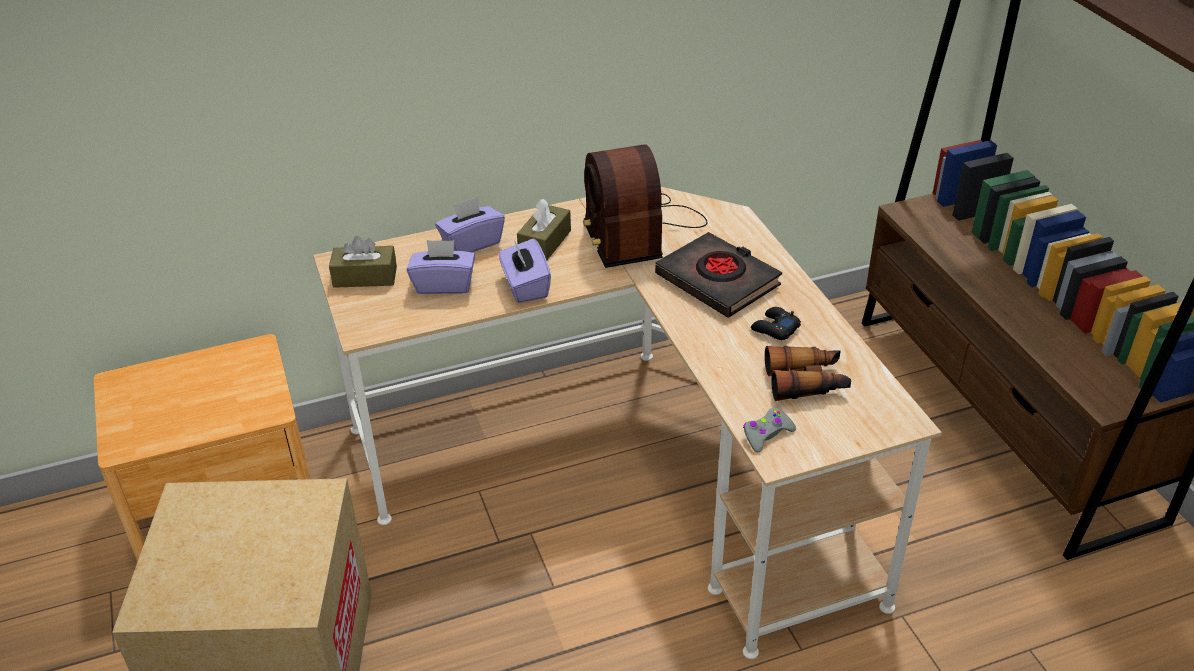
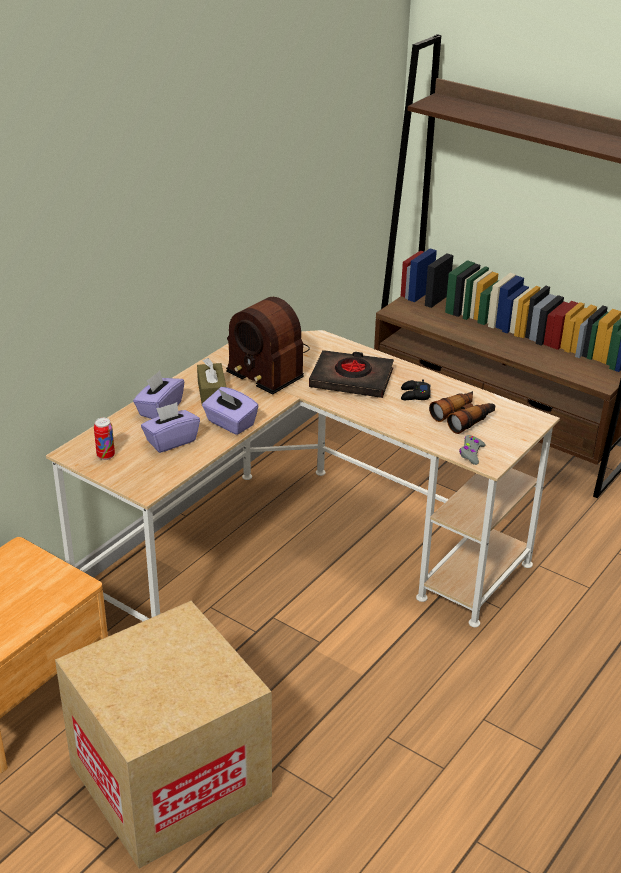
camera: 35 degrees left, 5 degrees down
brown tissue box [329,236,397,288] -> can [94,418,115,460]

